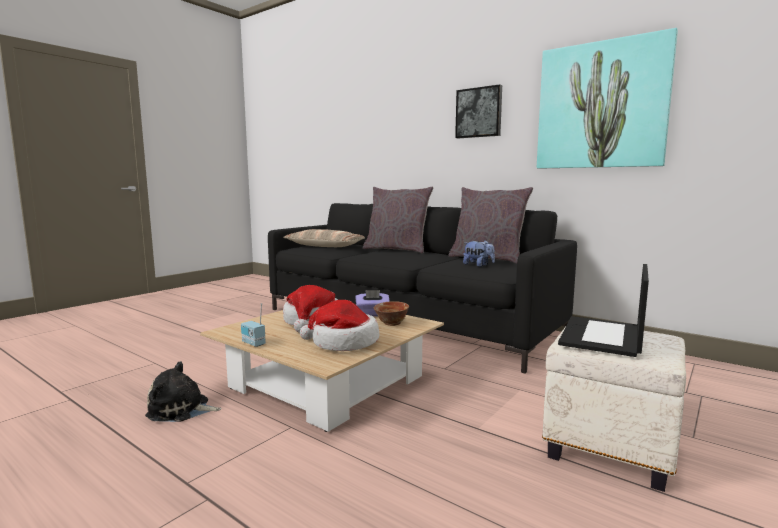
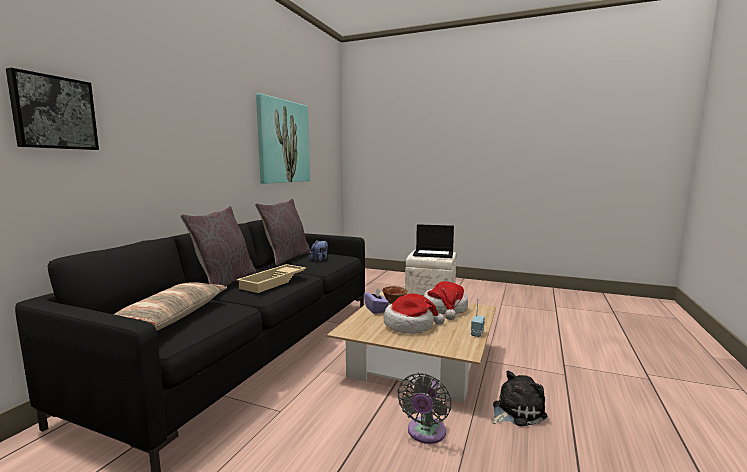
camera: 105 degrees left, 0 degrees up
plush toy [145,361,222,422] -> plush toy turned 105 degrees counterclockwise [491,371,547,427]
picture [455,84,502,138] -> picture moved to [6,68,99,150]
none -> beige tray [236,264,306,293]
none -> grey fan [398,373,452,444]

